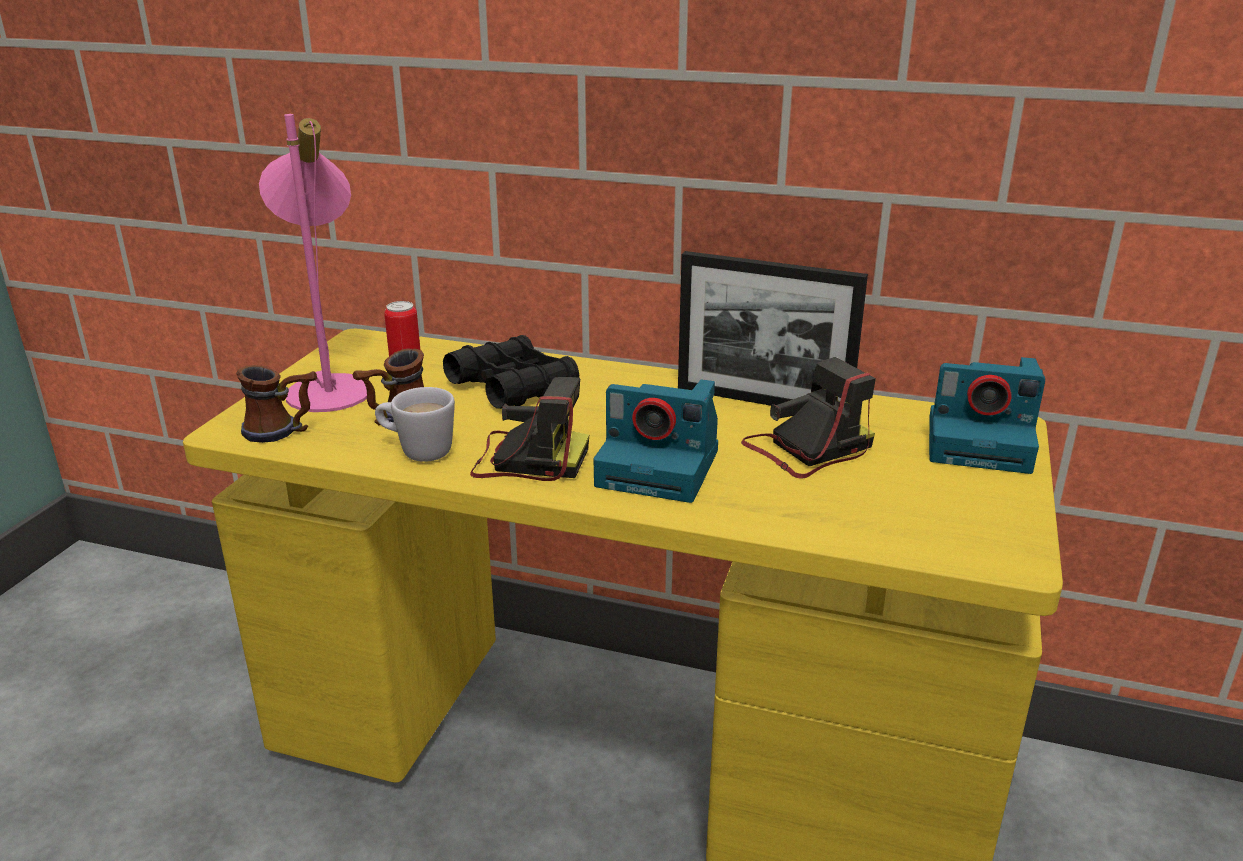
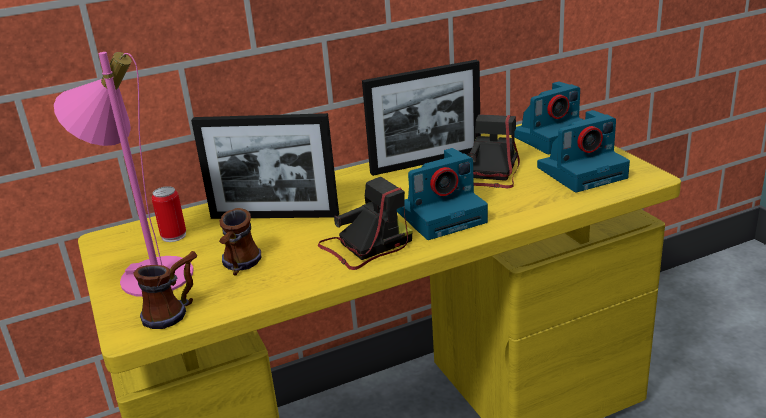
camera: 40 degrees left, 0 degrees up
white mug [375,387,455,462] -> none
black binoculars [443,335,579,409] -> picture frame [191,113,339,219]
none -> camera [537,110,630,192]

